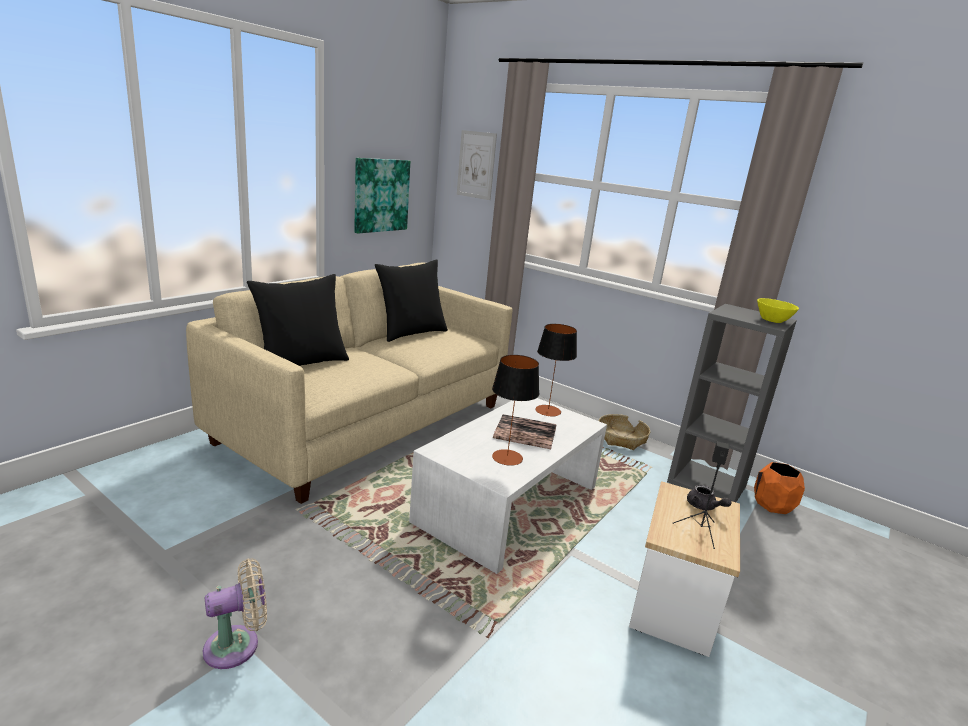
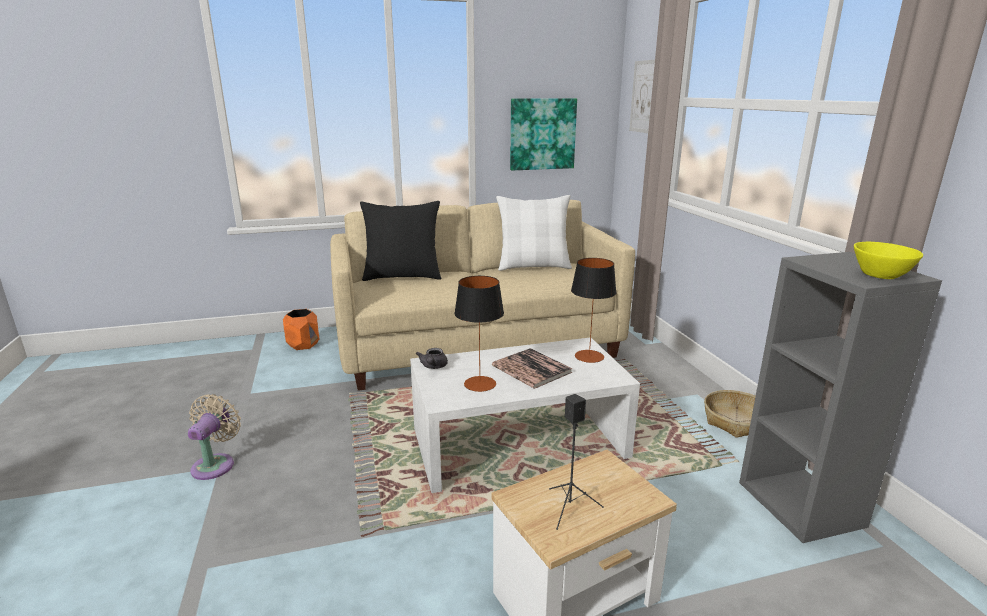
camera: 40 degrees right, 0 degrees up
beige fan [203,558,267,669] -> beige fan turned 90 degrees counterclockwise [188,394,241,480]
black pillow [375,259,448,342] -> white pillow [496,195,572,271]
grey teapot [687,485,732,511] -> grey teapot moved to [416,348,448,369]
orange planter [754,462,805,514] -> orange planter moved to [283,309,320,350]

